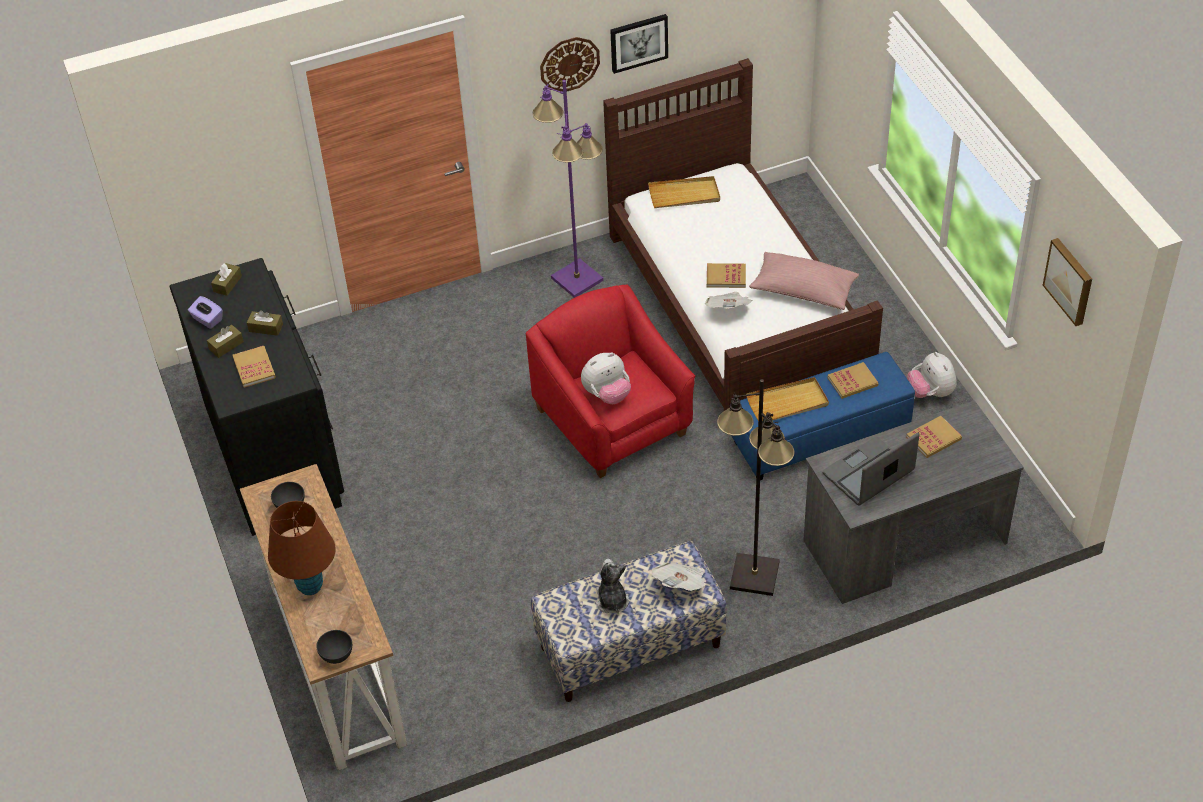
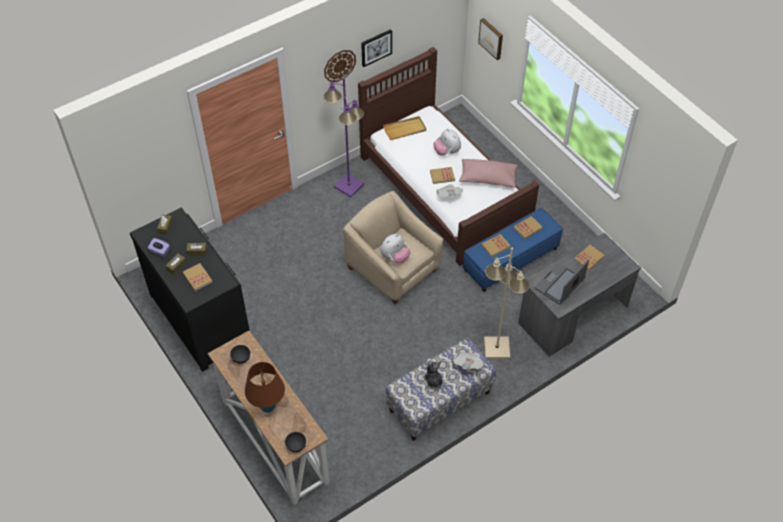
camera: 15 degrees left, 5 degrees up
red armchair [526,284,695,478] -> beige armchair [343,191,443,304]
black floor lamp [717,379,795,596] -> beige floor lamp [484,247,530,359]
beige tray [746,377,829,421] -> book [481,234,511,257]
plush toy [907,352,956,398] -> plush toy moved to [434,129,461,156]
picture [1043,238,1092,326] -> picture moved to [478,18,503,60]

